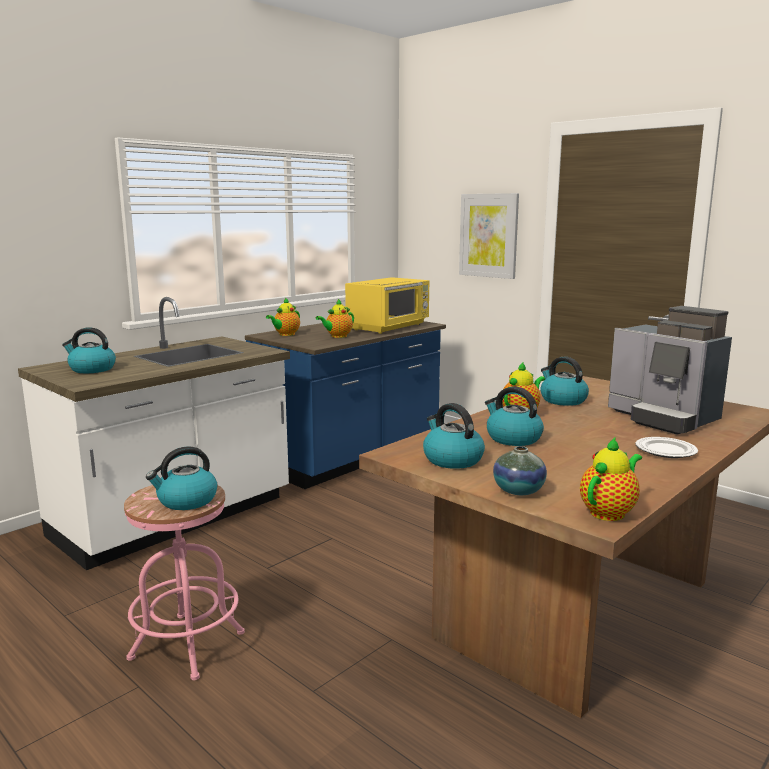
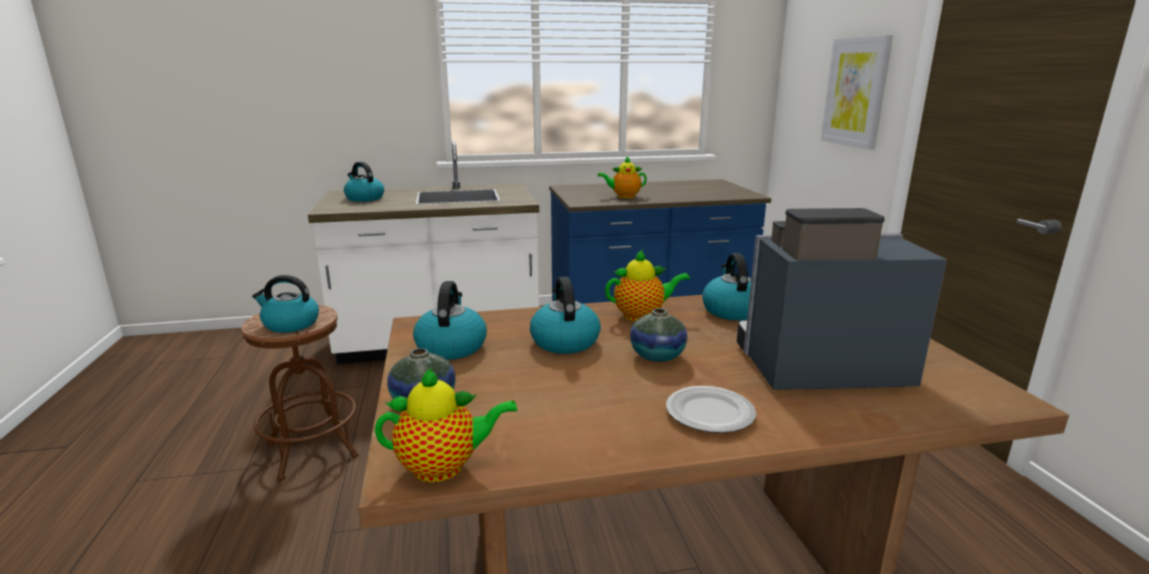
camera: 35 degrees right, 5 degrees up
pink stool [124,485,245,680] -> brown stool [241,305,359,481]
teapot [266,297,300,336] -> none
yellow microwave [345,277,429,334] -> none
coffee machine [608,306,732,435] -> coffee machine turned 90 degrees clockwise [737,208,947,390]
none -> vase [630,308,687,362]

